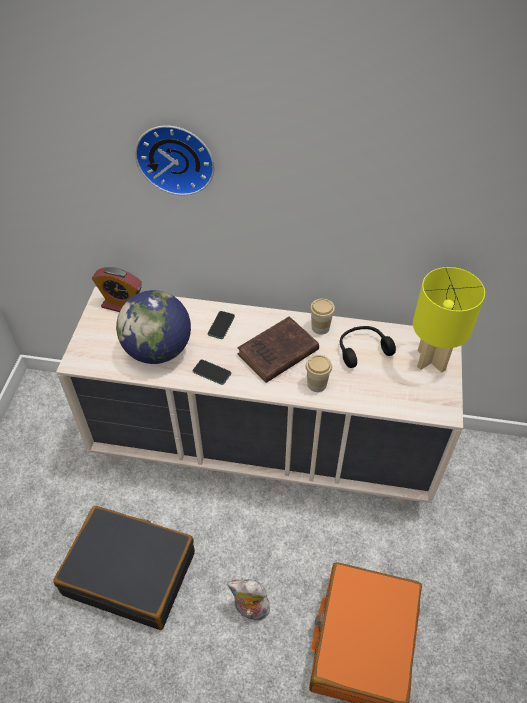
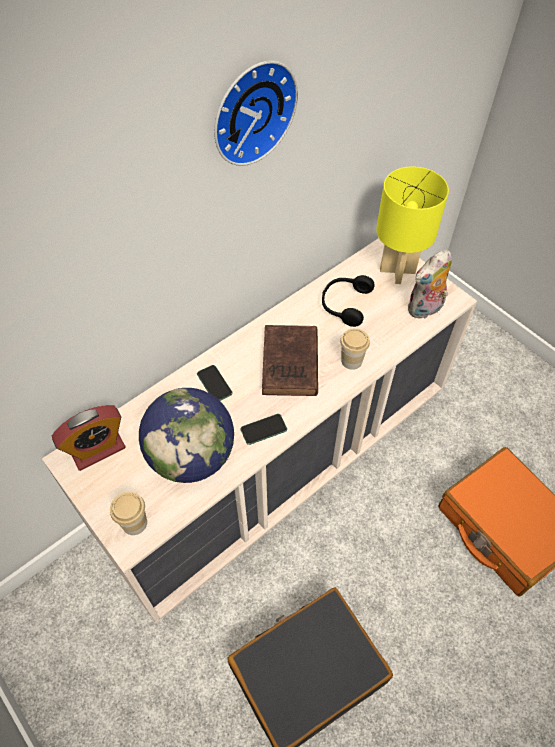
camera: 50 degrees left, 5 degrees up
wall clock [135,126,214,195] -> wall clock moved to [214,61,298,166]
plush toy [227,579,270,621] -> plush toy moved to [407,250,452,320]
cup [310,299,335,334] -> cup moved to [110,491,147,535]

